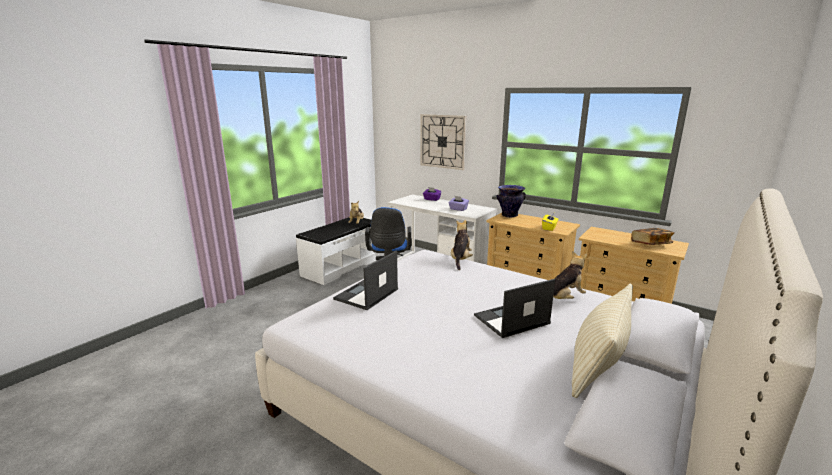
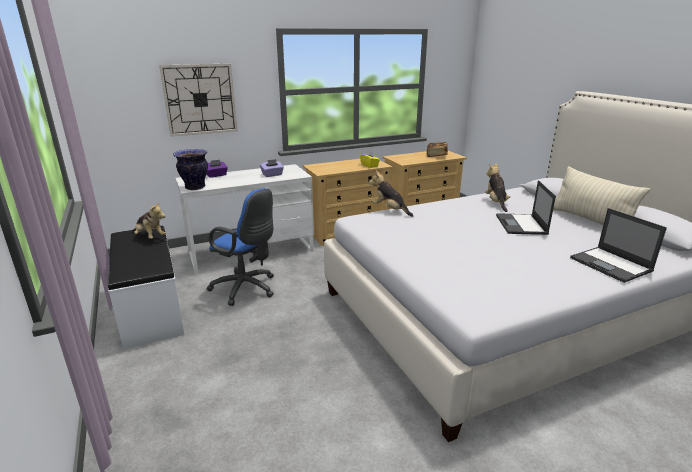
camera: 60 degrees left, 5 degrees up
laptop [333,250,398,310] -> laptop moved to [570,208,667,283]
vase [497,185,526,218] -> vase moved to [173,149,208,190]

